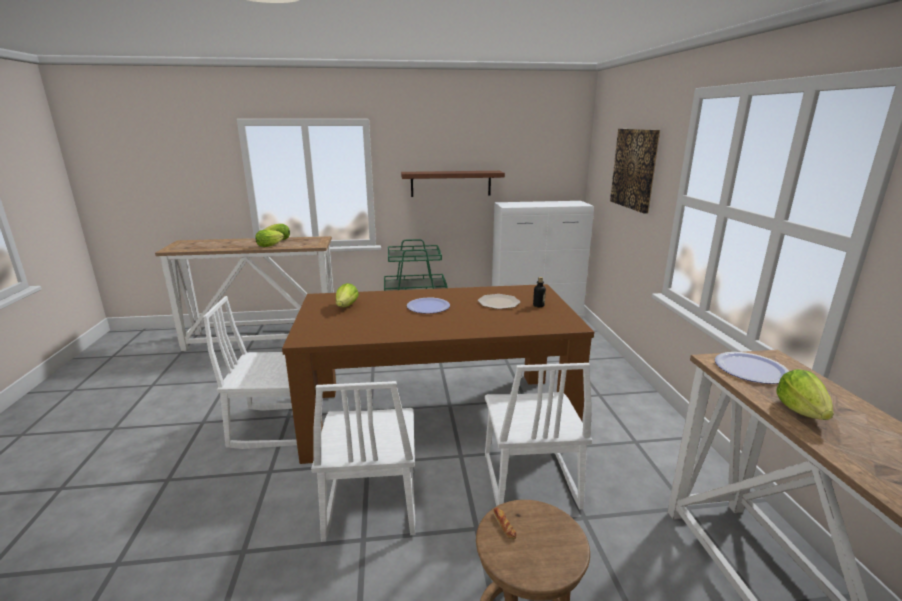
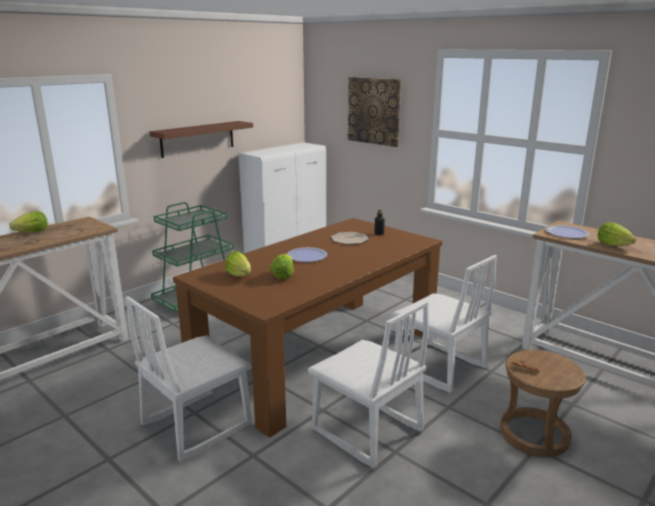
camera: 40 degrees left, 0 degrees up
lettuce [255,230,284,247] -> lettuce moved to [270,254,294,279]

